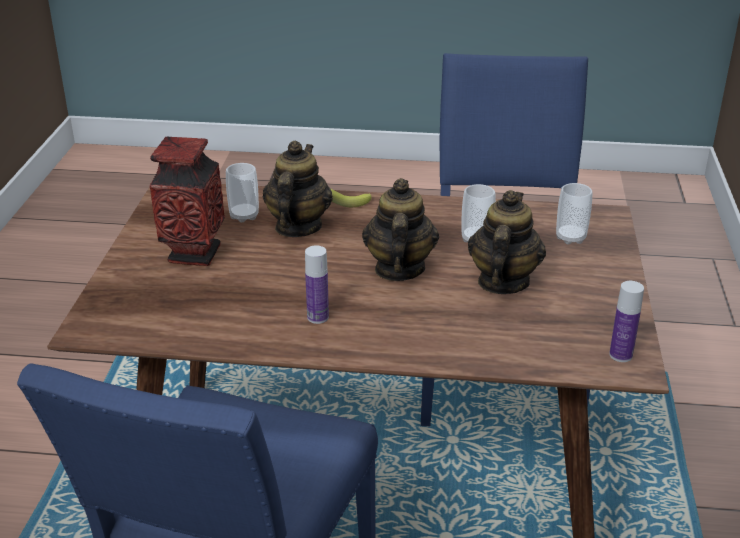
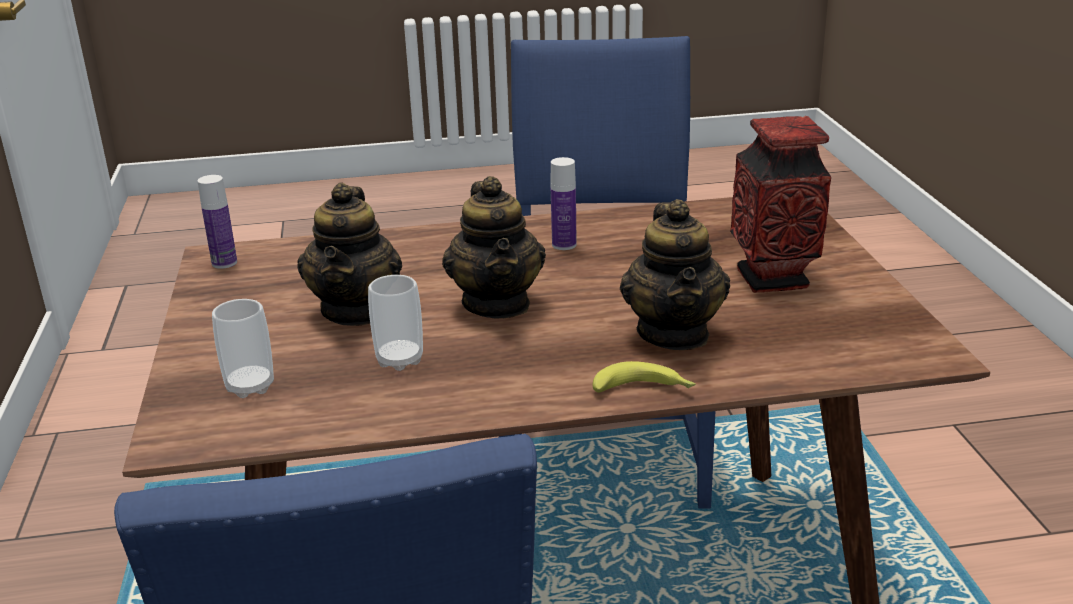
camera: 165 degrees right, 5 degrees down
cup [226,163,259,222] -> none

